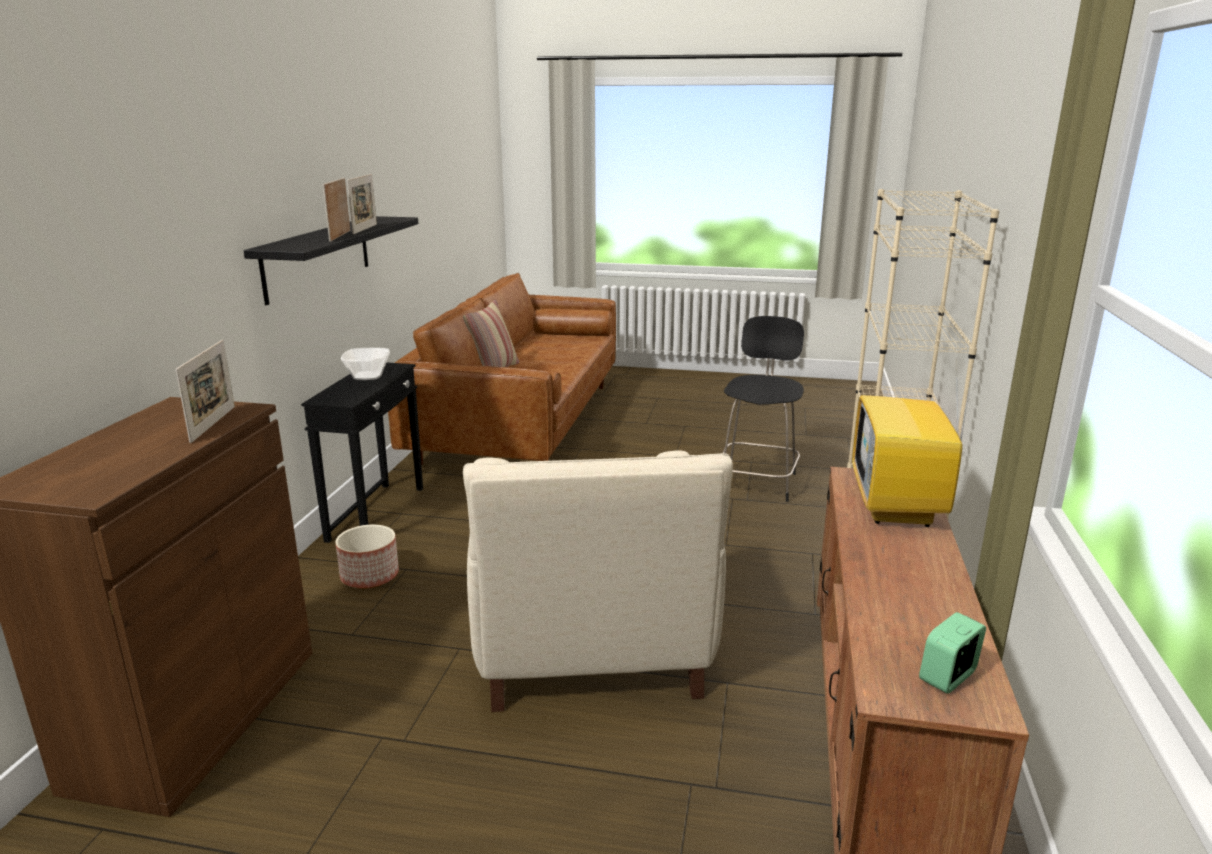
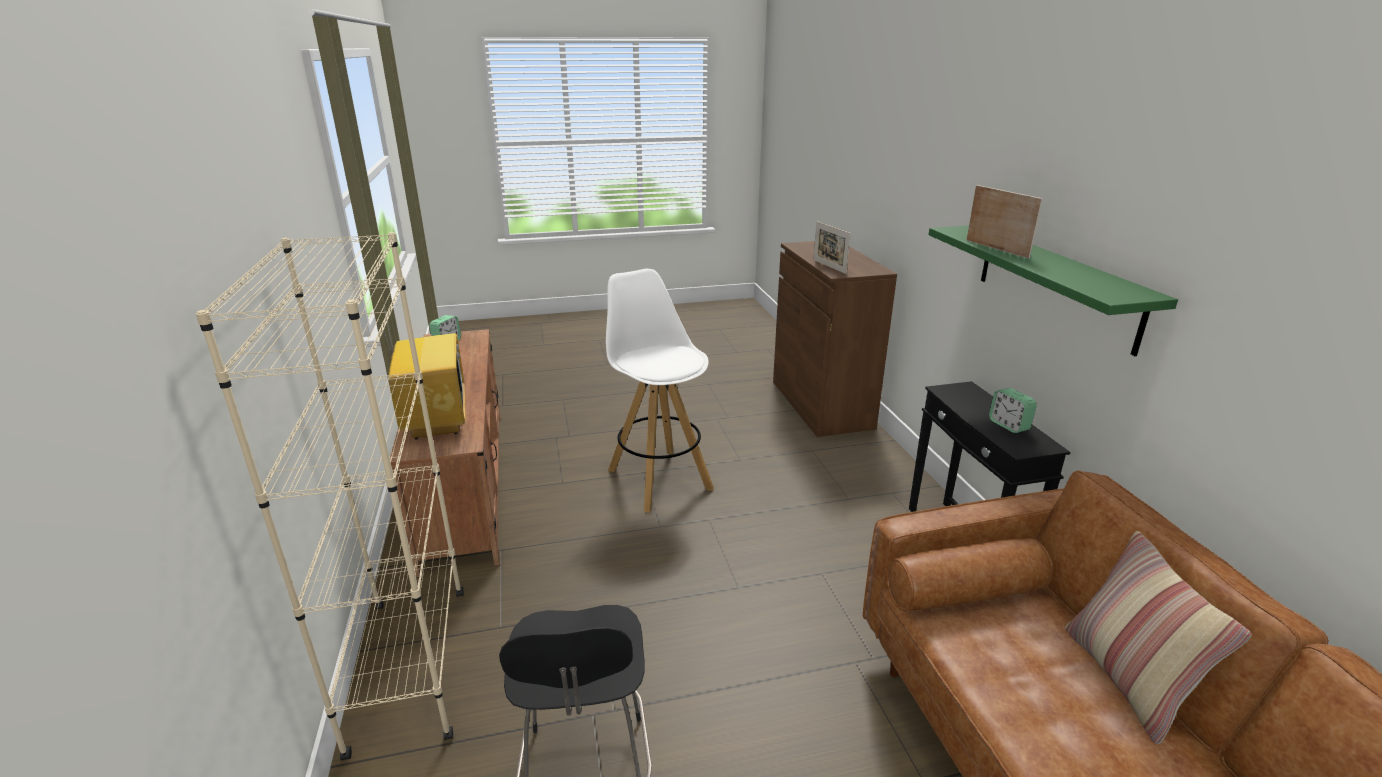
camera: 155 degrees right, 5 degrees up
black shelf [244,216,418,305] -> green shelf [929,226,1178,356]
planter [335,525,399,589] -> none
bowl [341,348,390,380] -> alarm clock [989,388,1037,433]
picture frame [347,174,377,234] -> none
beige armchair [463,450,733,712] -> white stool [606,269,714,513]

